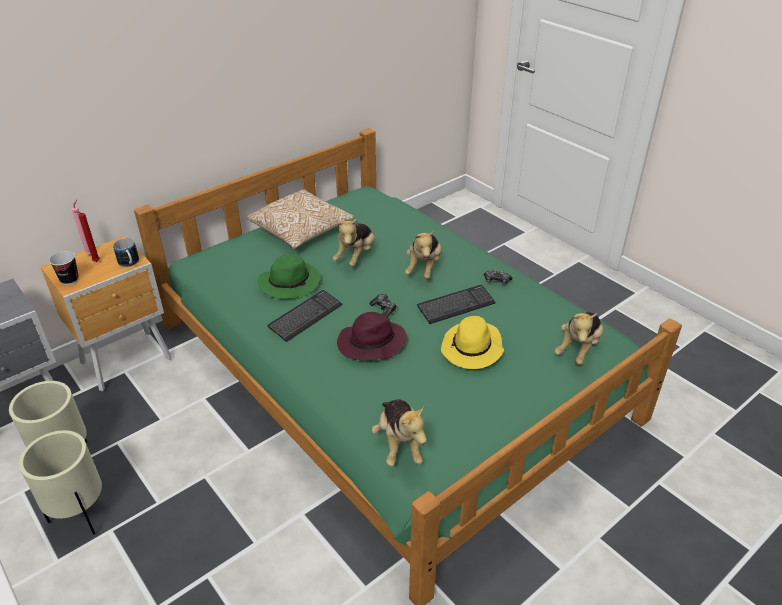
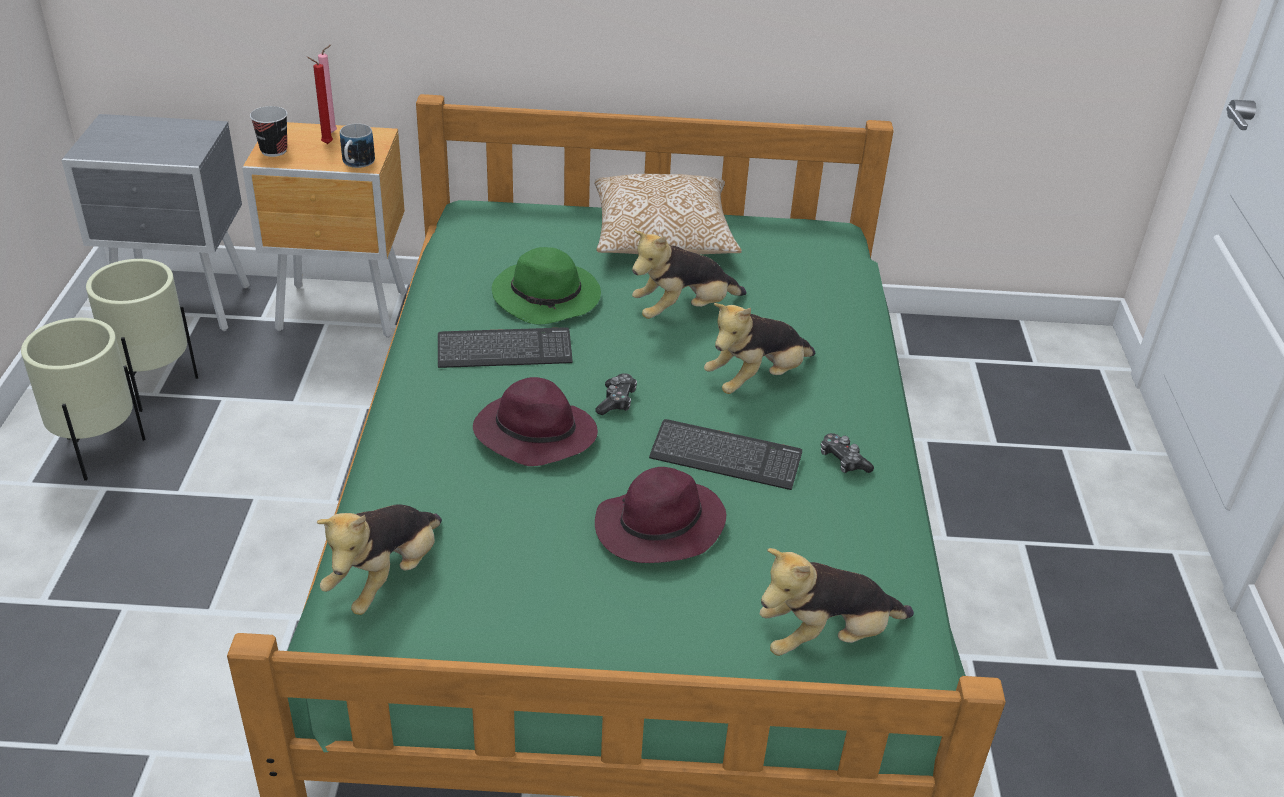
camera: 40 degrees right, 0 degrees up
yellow hat [441,316,504,369] -> purple hat [595,467,726,563]

